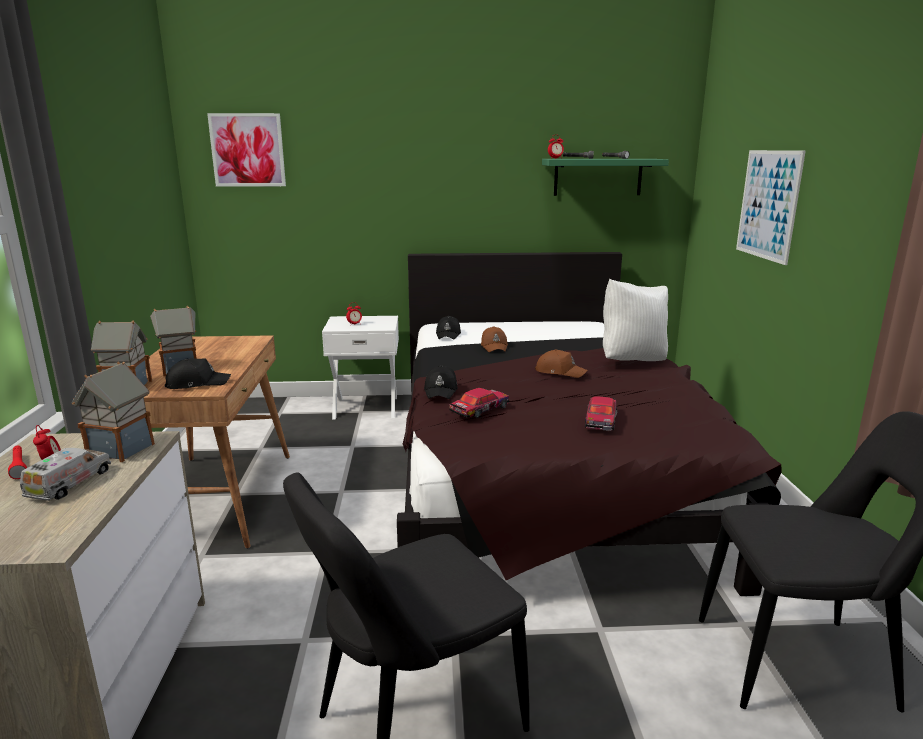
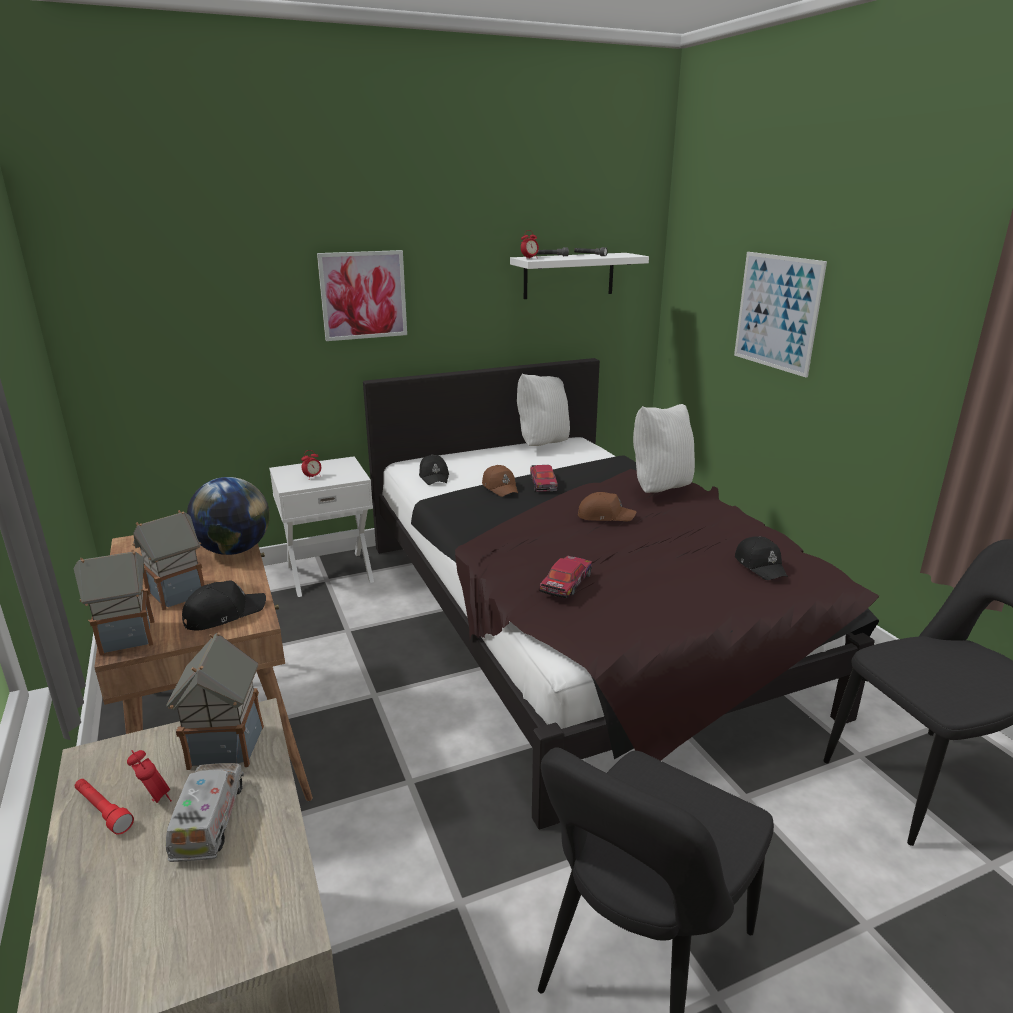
camera: 20 degrees left, 5 degrees up
picture [207,113,286,187] -> picture moved to [317,250,407,341]
black cap [424,365,458,399] -> black cap moved to [735,536,788,580]
green shelf [542,159,669,196] -> white shelf [510,253,649,299]
toy car [585,396,618,431] -> toy car moved to [530,465,558,492]
none -> globe [187,477,270,555]
none -> white pillow [517,374,570,446]

